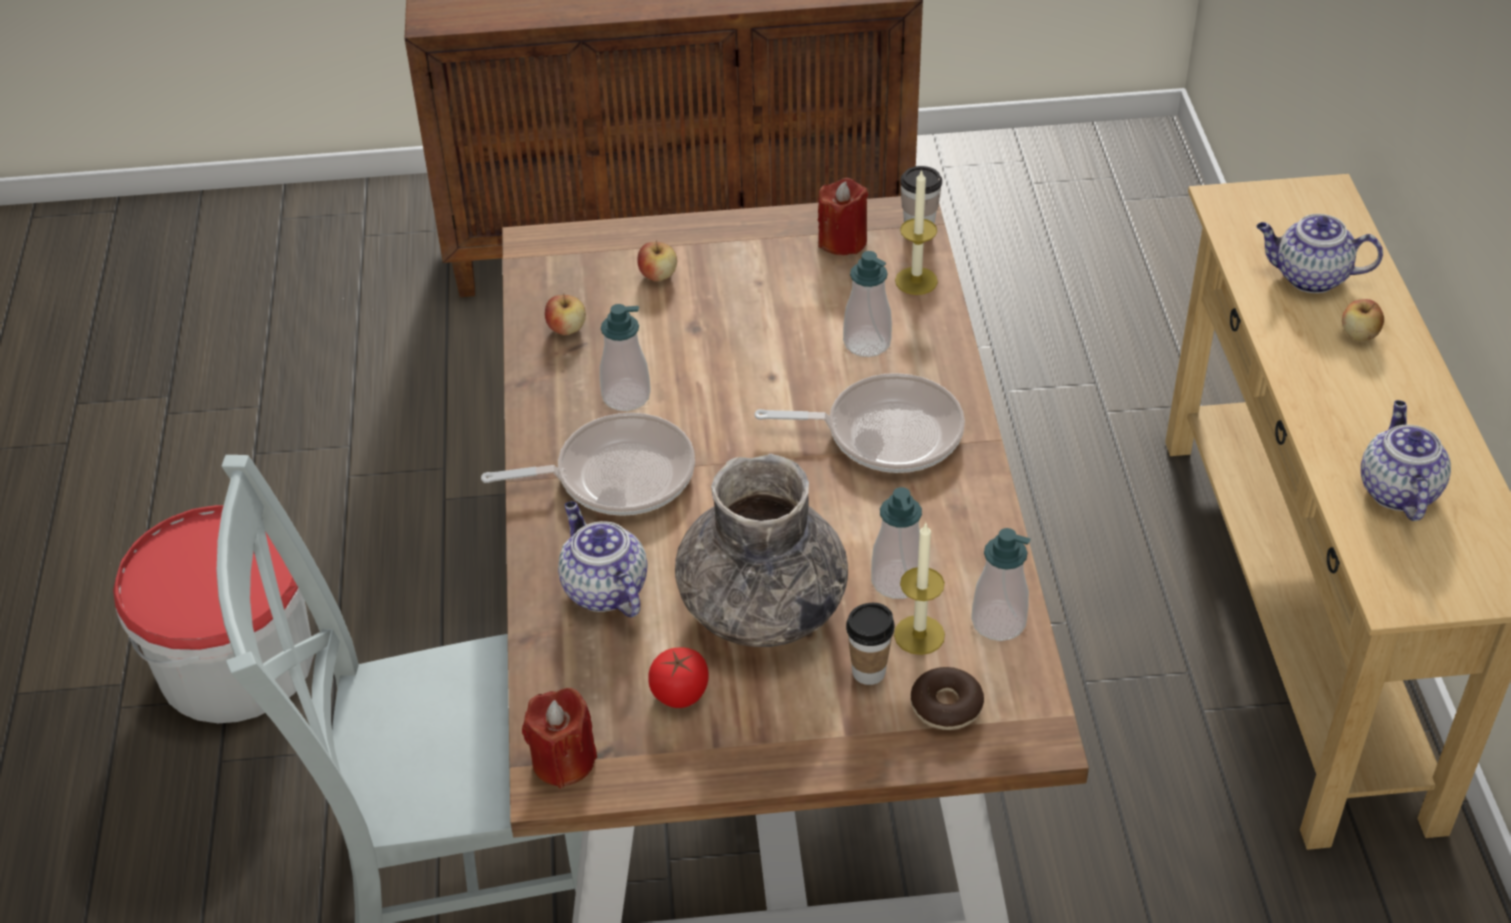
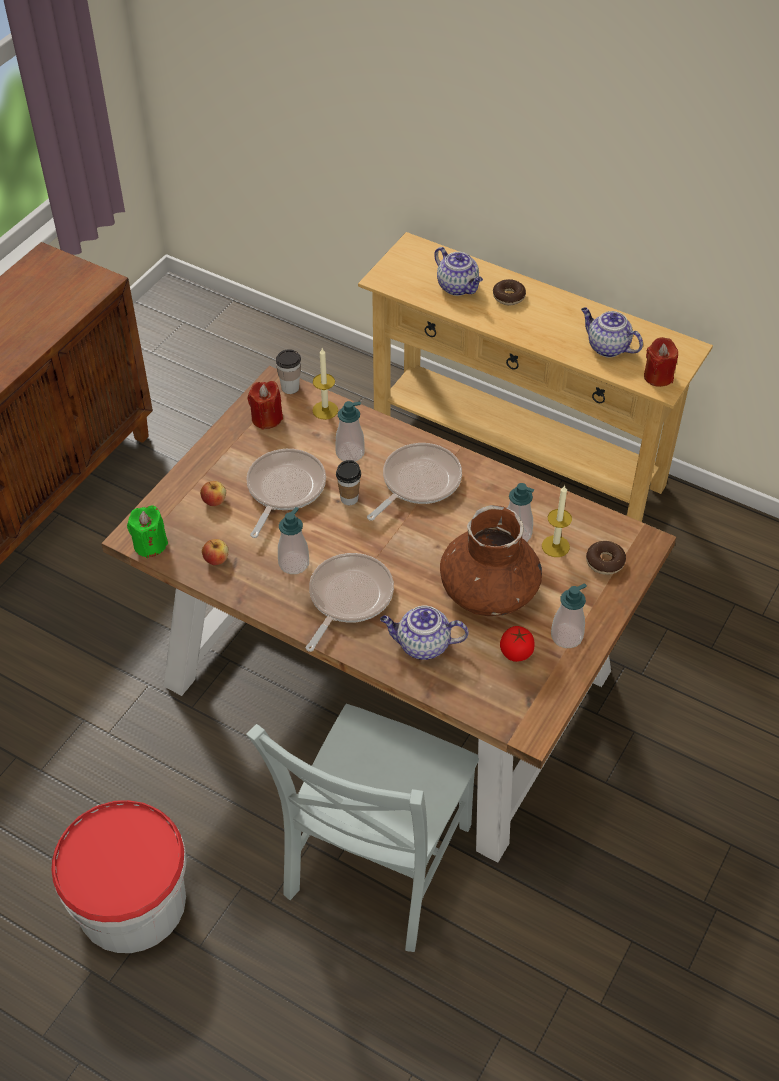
camera: 55 degrees left, 5 degrees up
red candle [522,688,597,788] -> red candle moved to [644,337,678,387]
grey vase [675,454,848,647] -> brown vase [440,505,542,616]
cup [846,603,894,685] -> cup moved to [336,460,361,505]
soap dispenser [971,528,1030,641] -> soap dispenser moved to [551,583,587,648]
teapot [1256,214,1383,293] -> teapot turned 90 degrees counterclockwise [434,247,483,296]
apple [1342,299,1384,341] -> donut [493,279,526,305]
none -> green candle [127,505,168,558]
none -> frying pan [247,449,326,538]

